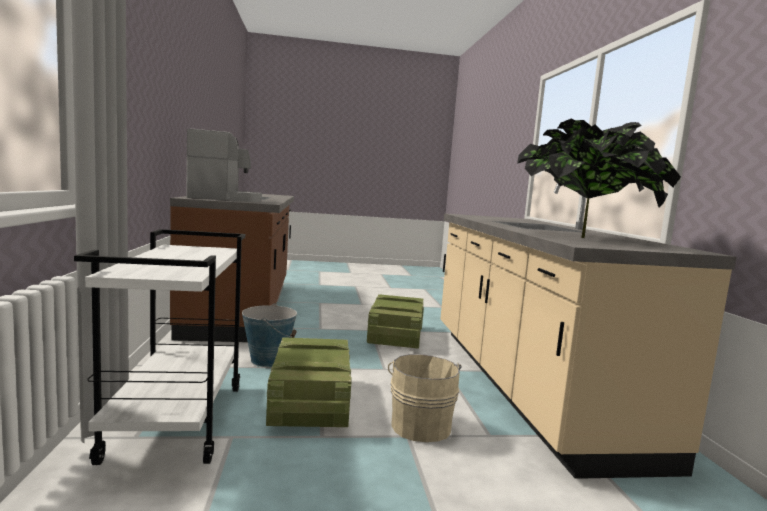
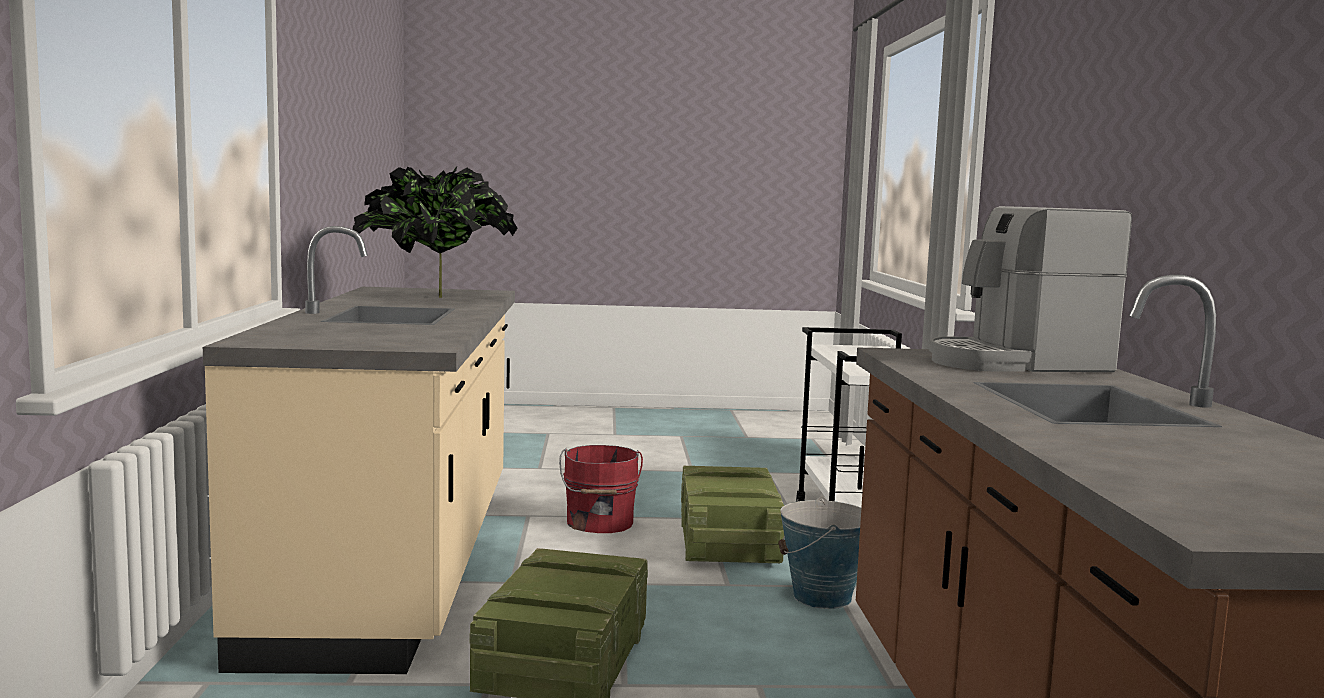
camera: 175 degrees left, 0 degrees up
beige bucket [388,354,462,442] -> red bucket [559,445,643,533]

